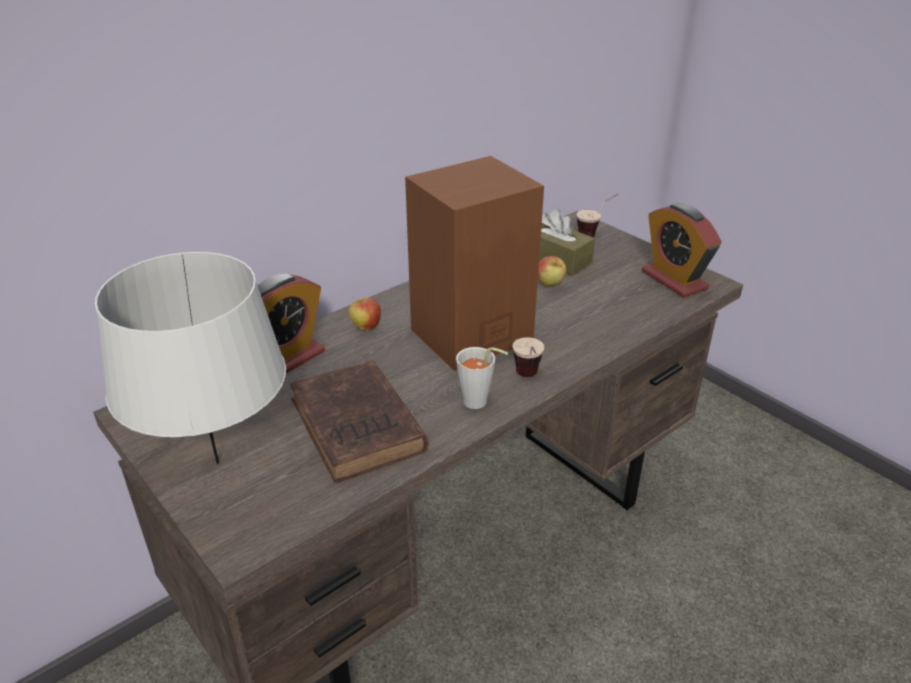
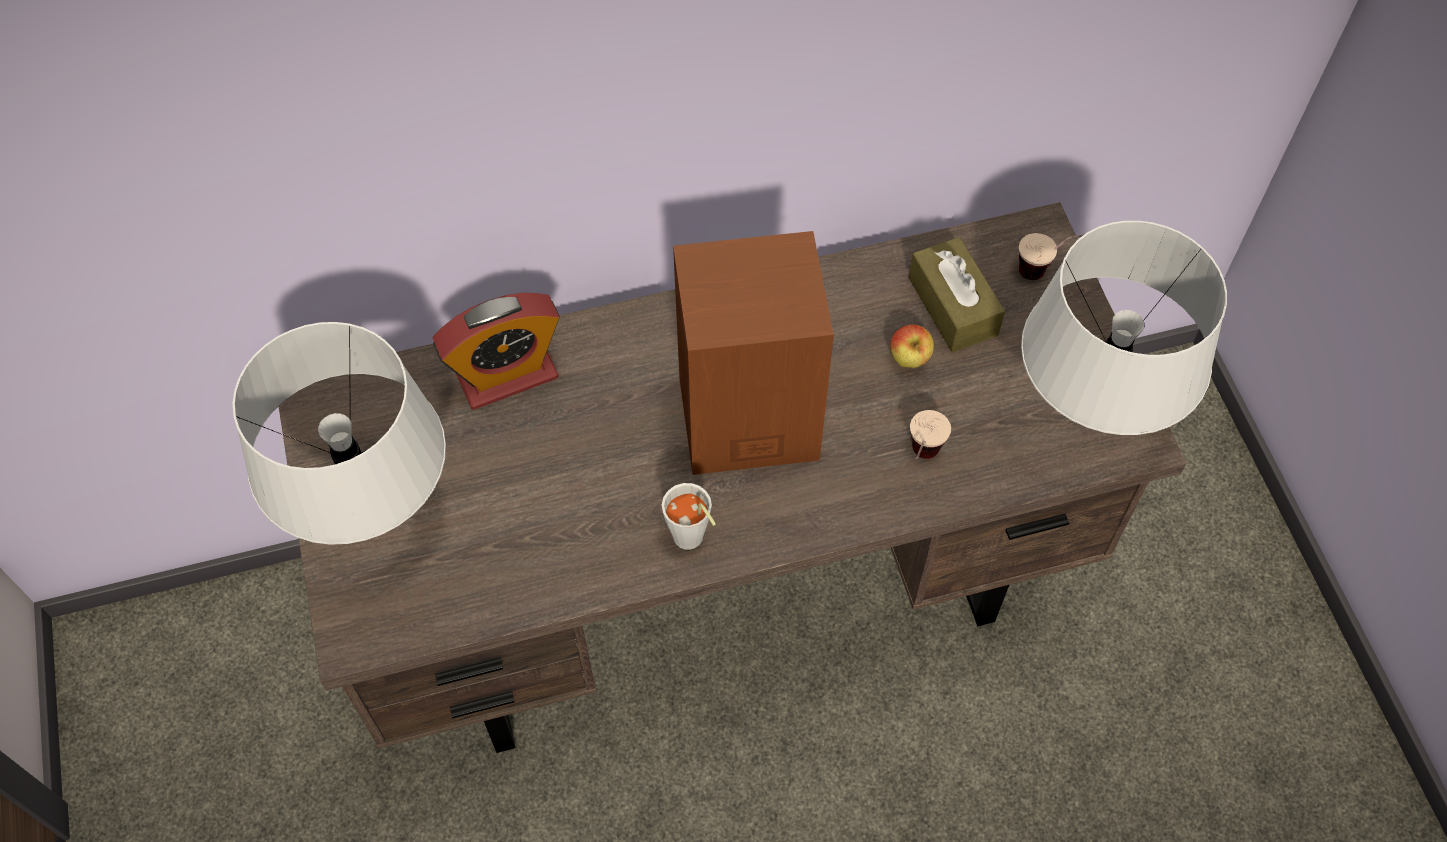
camera: 25 degrees right, 25 degrees up
brown book [290,360,429,483] -> none
apple [348,296,381,331] -> none
cup [513,337,544,377] -> cup moved to [910,410,951,459]
alarm clock [642,203,722,298] -> grey table lamp [1021,221,1227,435]

